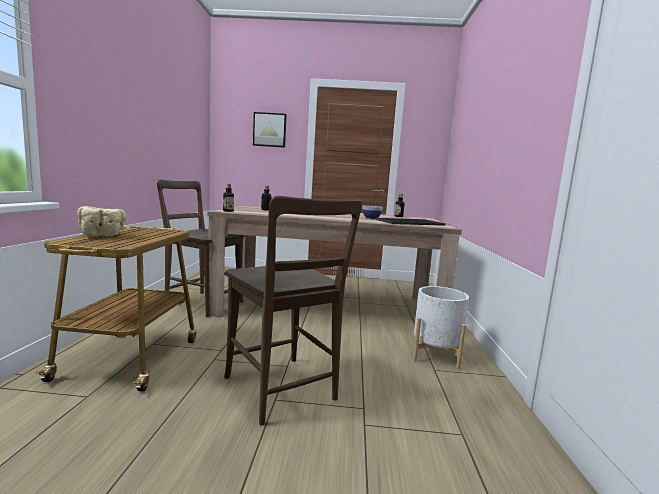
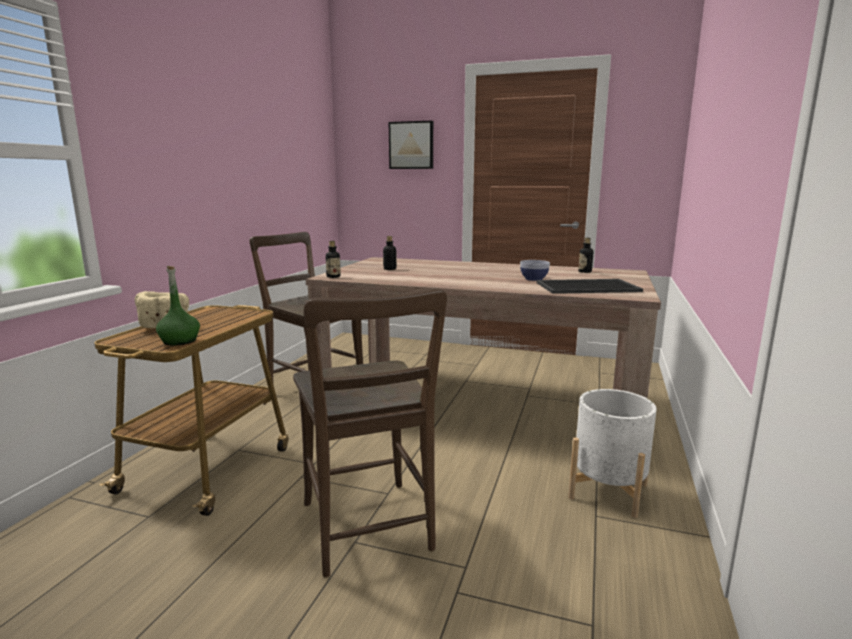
camera: 15 degrees right, 5 degrees up
none -> green bottle [156,266,200,346]

